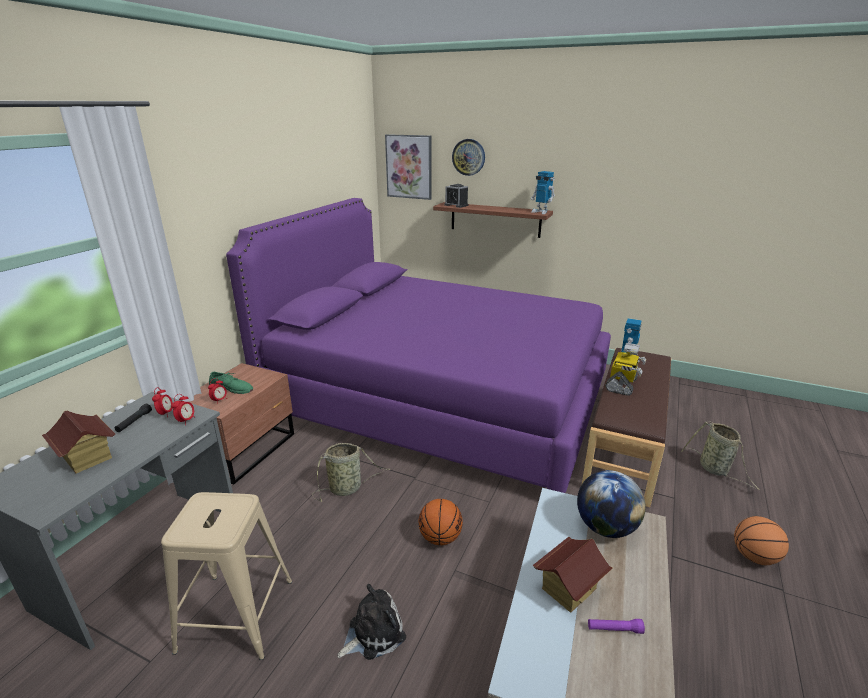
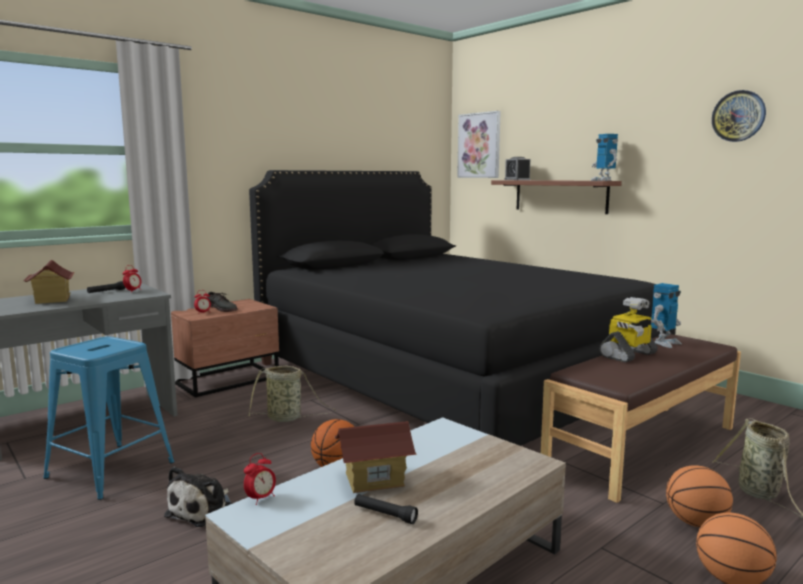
camera: 25 degrees right, 15 degrees down
beige stool [161,492,292,660] -> blue stool [43,336,174,500]
alarm clock [172,394,195,425] -> alarm clock moved to [244,453,276,505]
green shoe [209,372,253,394] -> grey shoe [207,292,238,312]
purple bed [226,198,611,493] -> black bed [249,170,676,446]
plush toy [337,584,406,660] -> plush toy turned 120 degrees clockwise [164,466,232,527]
wall clock [452,139,485,176] -> wall clock moved to [712,90,766,142]
globe [577,470,646,538] -> none
purple flashlight [588,619,645,634] -> black flashlight [354,494,418,524]
none -> basketball [666,465,733,527]

